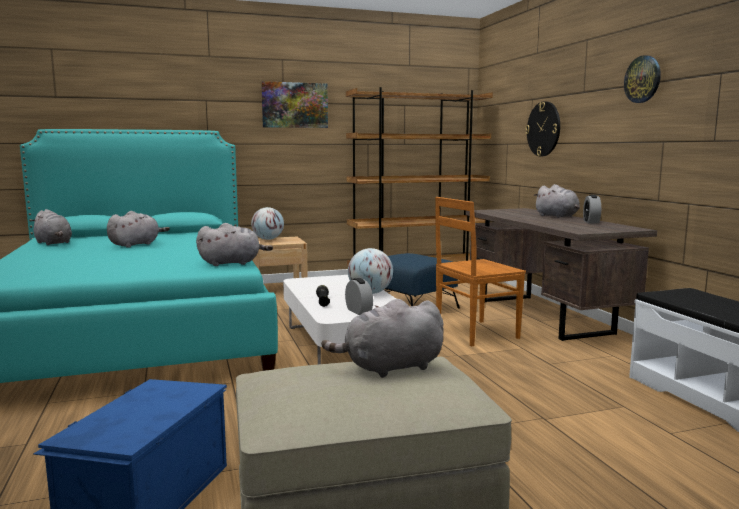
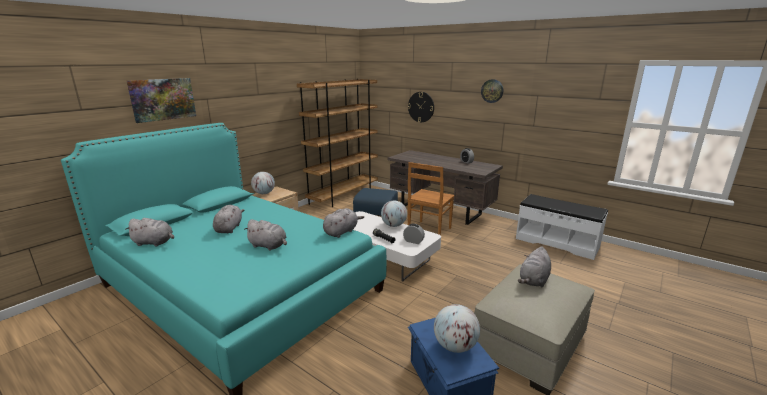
camera: 35 degrees left, 10 degrees up
picture [261,81,328,128] -> picture moved to [127,78,196,123]
grey plush toy [533,184,580,218] -> grey plush toy moved to [244,219,287,251]
none -> globe [434,304,480,353]

